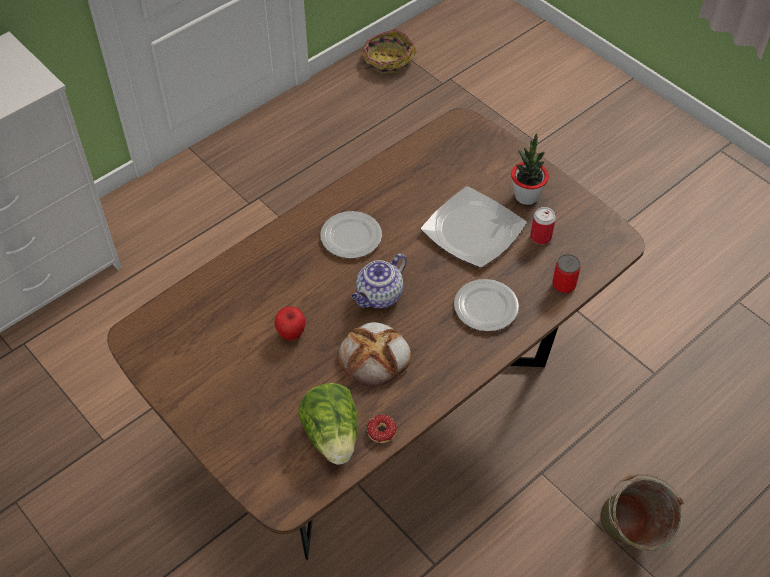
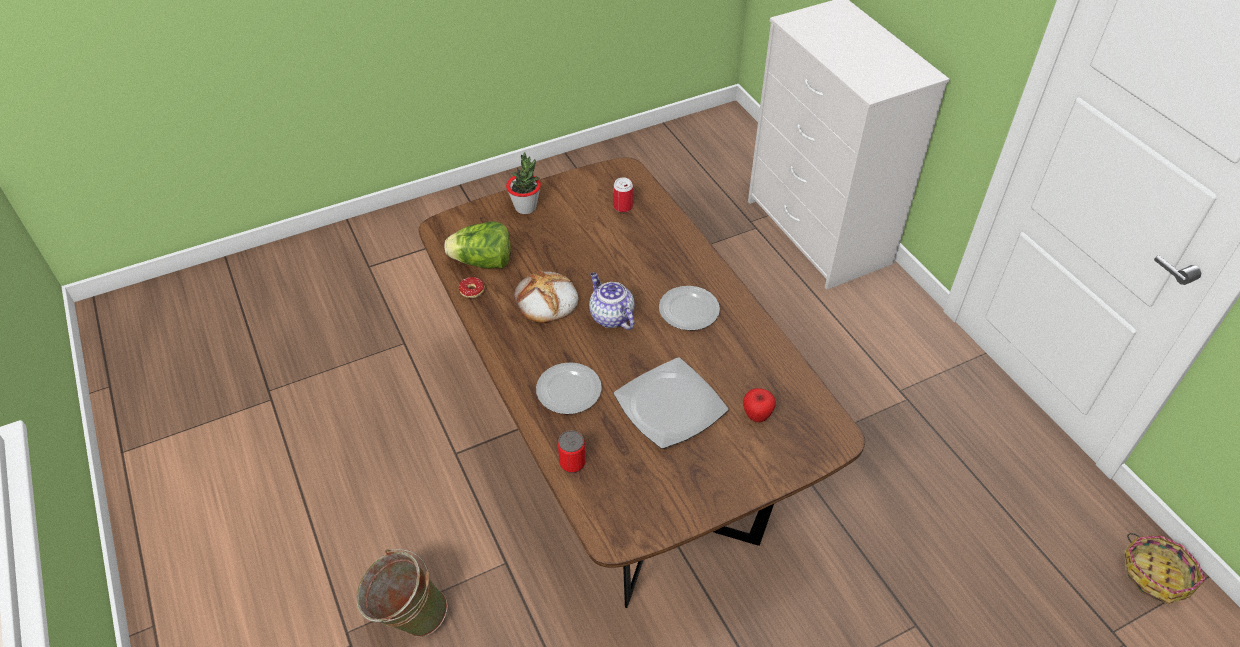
camera: 105 degrees right, 5 degrees down
apple [275,306,306,340] -> apple moved to [743,388,776,422]
potted plant [511,133,549,205] -> potted plant moved to [506,152,541,214]
can [530,207,556,245] -> can moved to [613,177,633,213]

